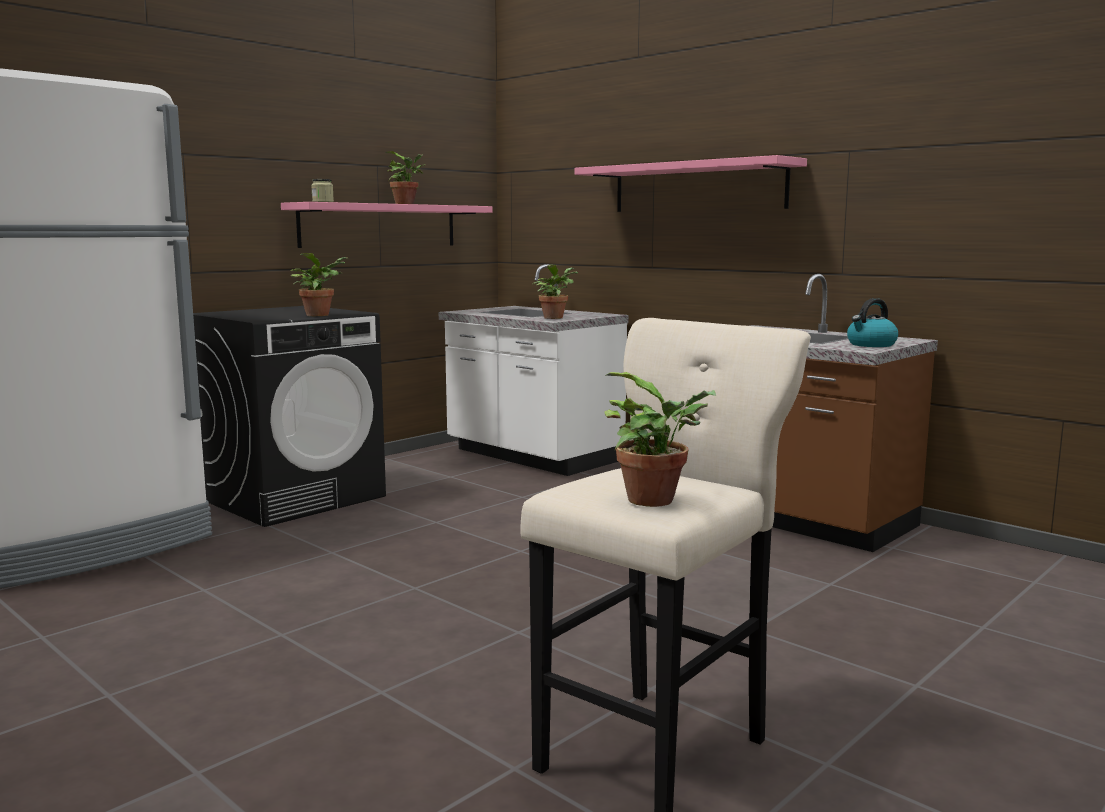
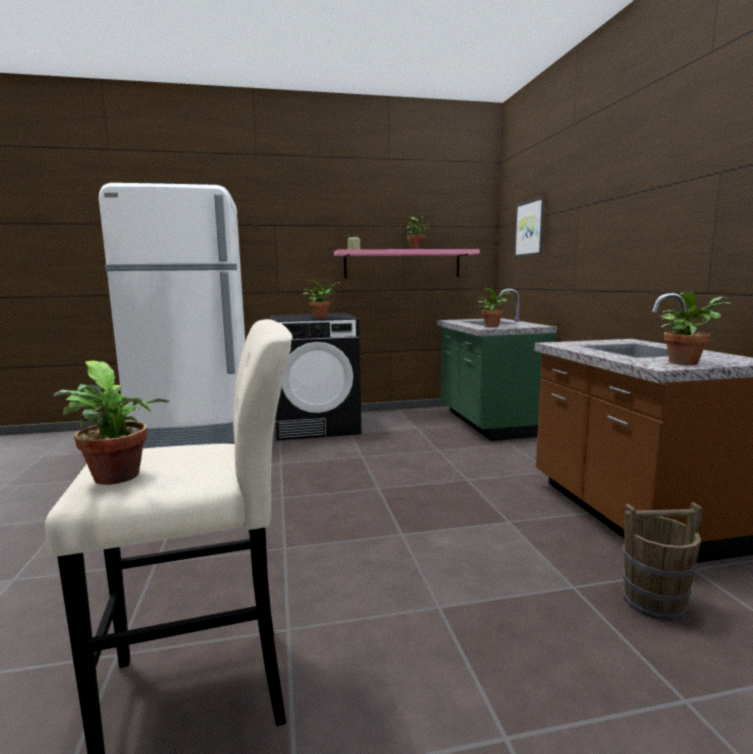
camera: 35 degrees right, 0 degrees up
white counter [439,264,629,476] -> green counter [437,289,557,441]
pink shelf [575,155,807,212] -> none
kettle [847,298,898,347] -> potted plant [659,292,730,365]
none -> picture [514,195,546,258]
none -> brown bucket [623,503,703,621]

